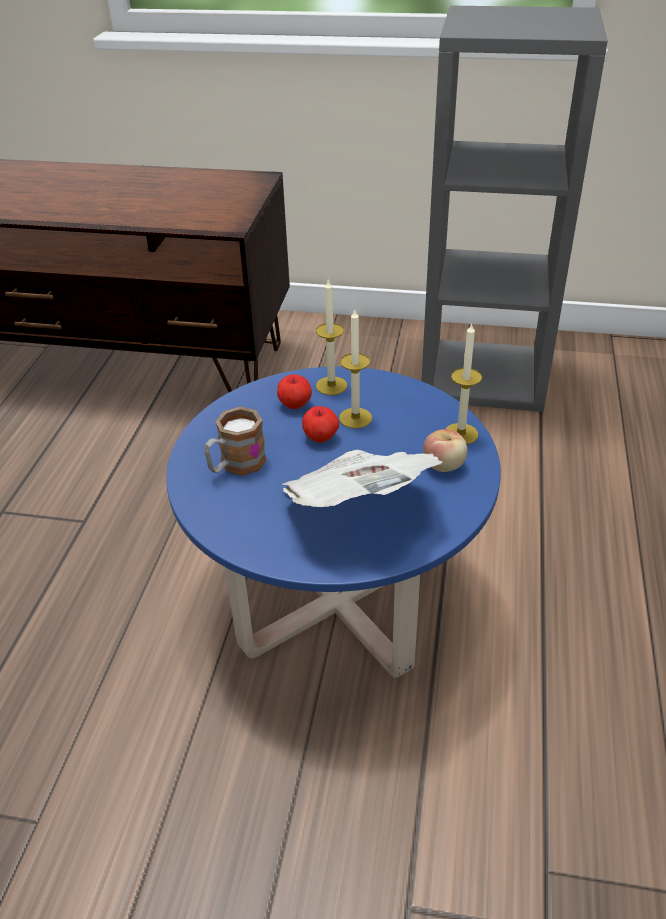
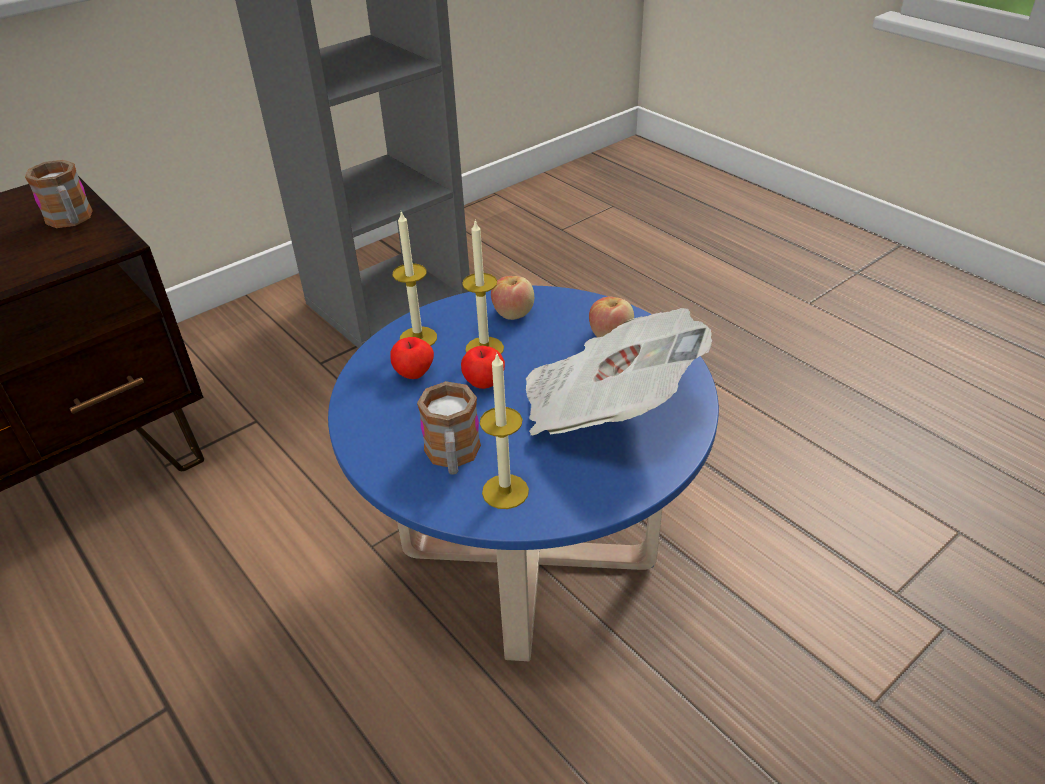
camera: 50 degrees left, 0 degrees up
candle [446,323,482,444] -> candle moved to [480,352,529,509]
none -> mug [25,160,93,228]
none -> apple [491,276,534,320]

